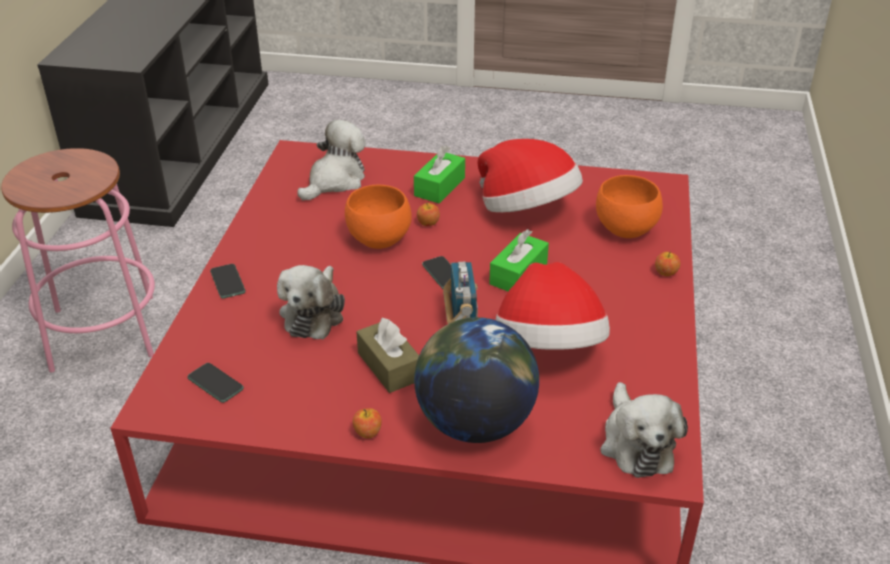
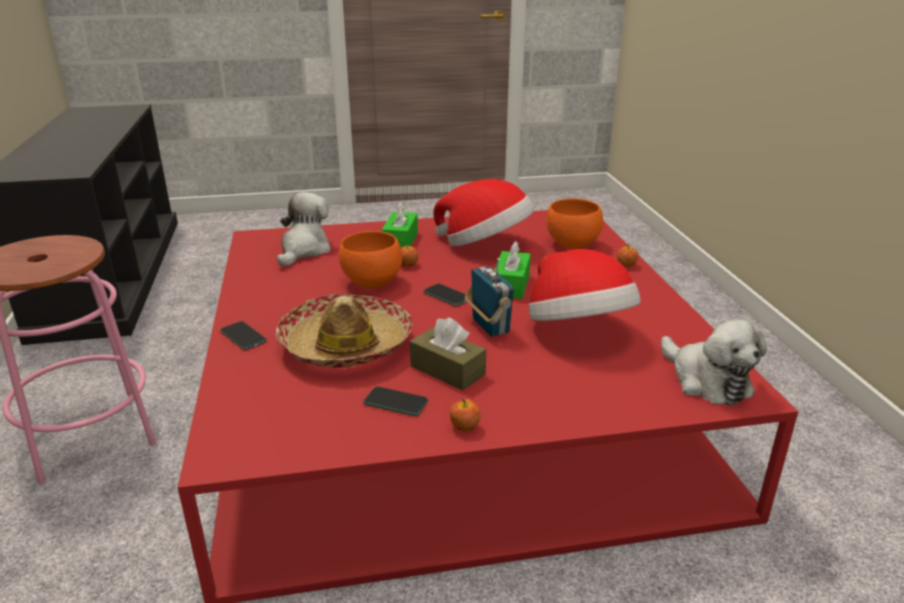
camera: 20 degrees left, 10 degrees down
phone [188,363,244,403] -> phone moved to [363,387,428,416]
plush toy [277,265,345,339] -> hat [276,294,413,368]
globe [414,317,539,443] -> none

